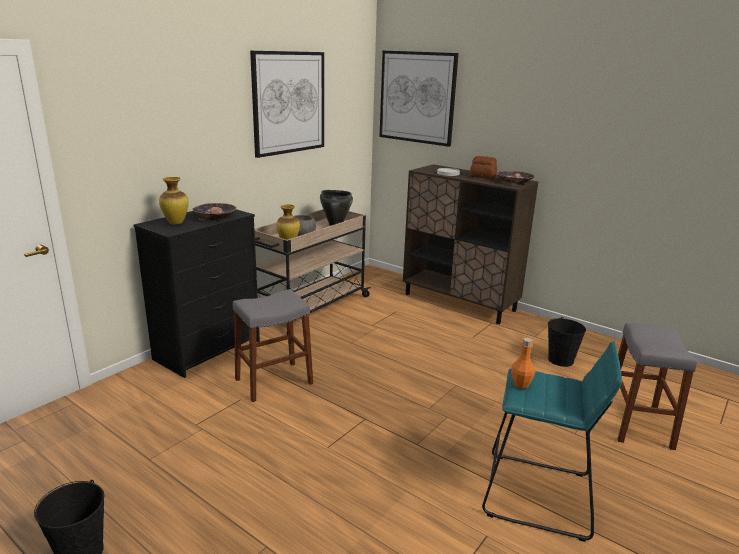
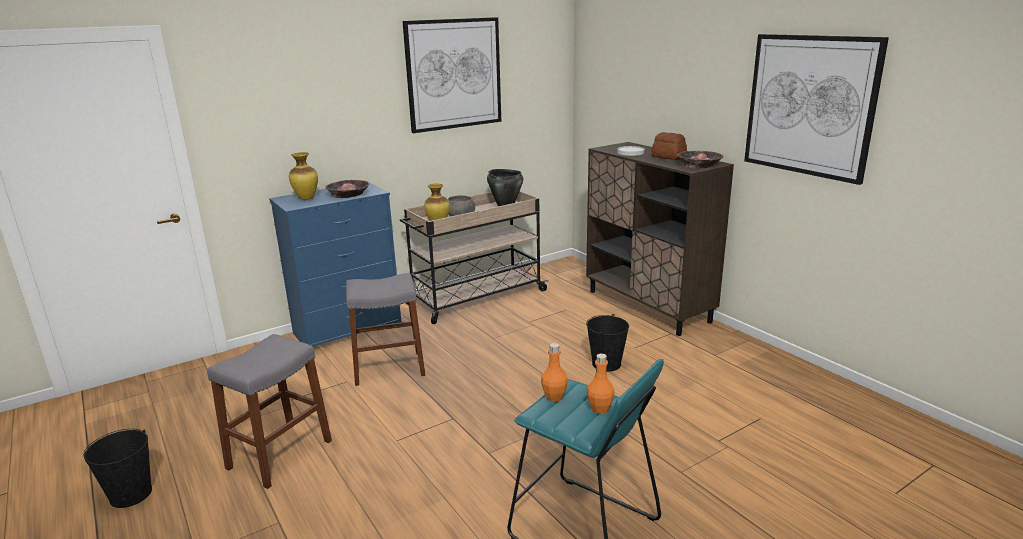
camera: 20 degrees right, 0 degrees up
black dresser [134,209,260,378] -> blue dresser [269,182,401,346]
picture [380,51,459,147] -> picture moved to [744,34,889,185]
black bucket [548,317,586,367] -> black bucket moved to [586,314,629,372]
grey stool [618,323,697,450] -> grey stool moved to [207,334,332,489]
none -> orange bottle [587,354,615,414]

